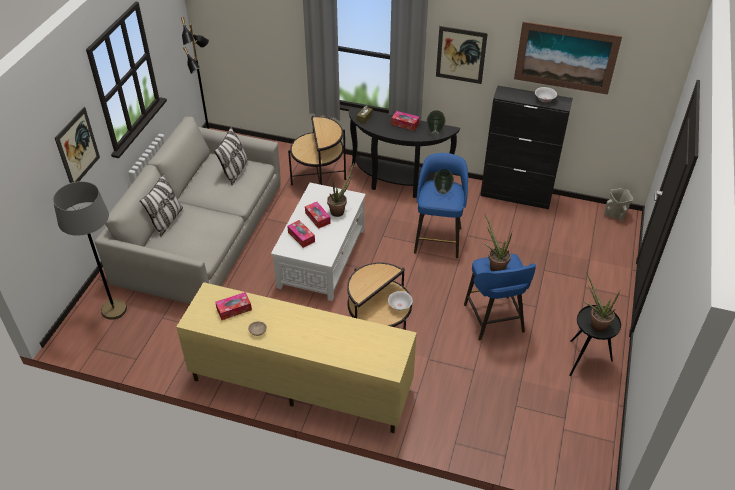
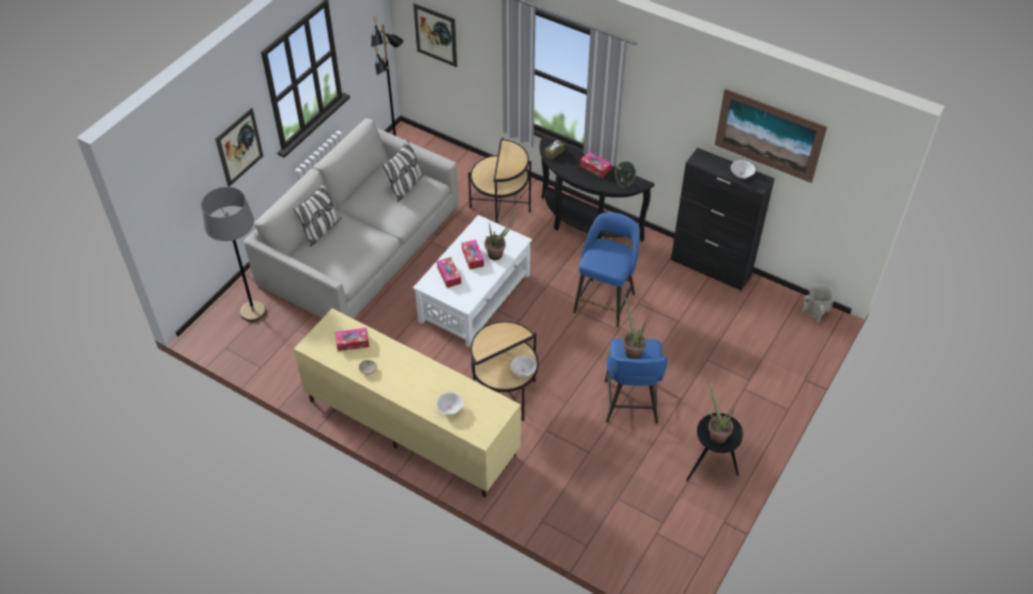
camera: 15 degrees right, 5 degrees up
vase [434,169,454,194] -> none
picture [436,26,488,84] -> picture moved to [413,3,457,67]
none -> white bowl [436,392,464,414]

